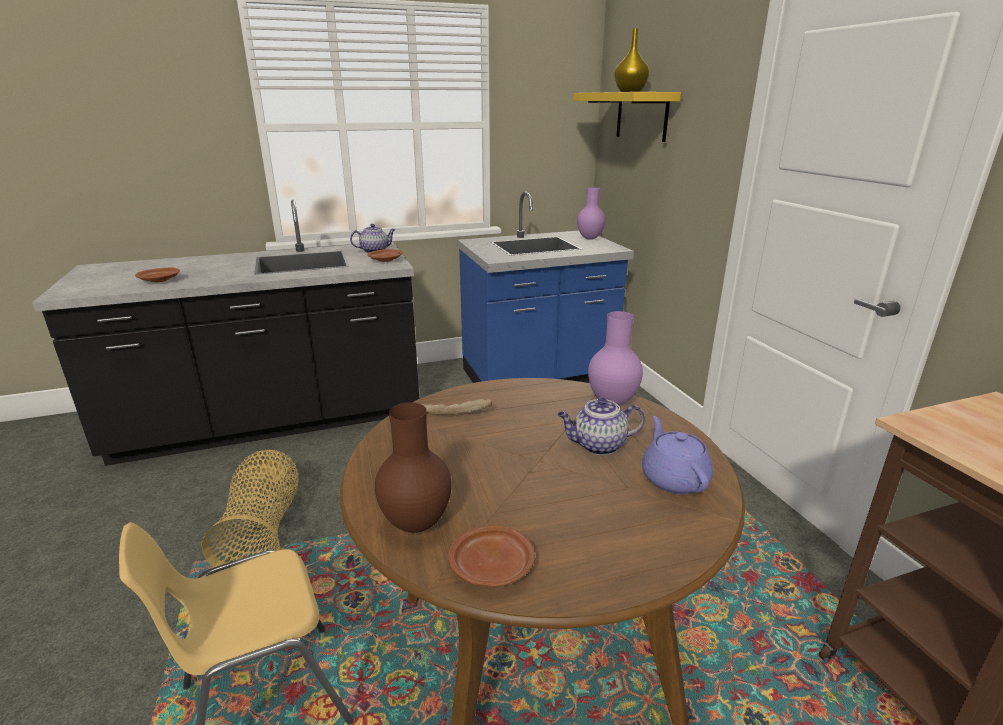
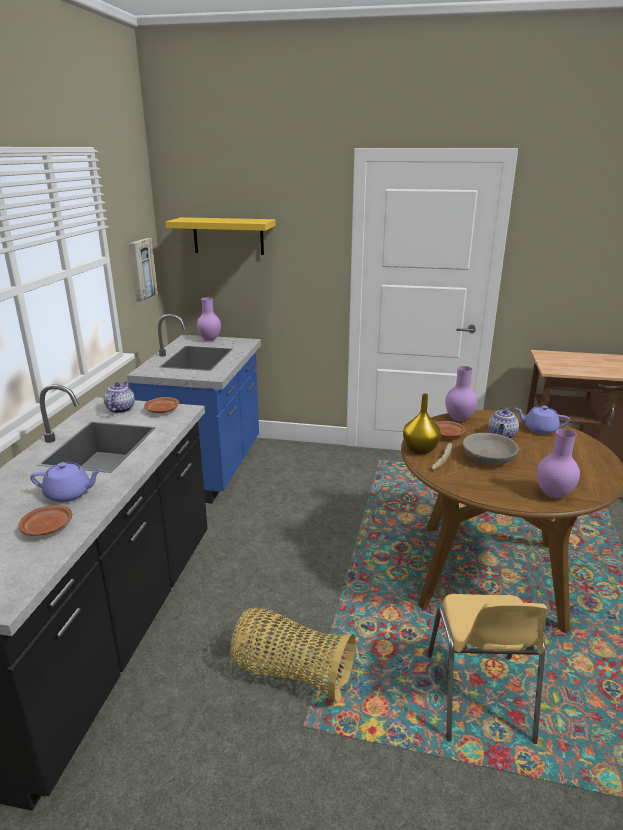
camera: 60 degrees left, 0 degrees up
brown vase [375,402,451,533] -> purple vase [537,429,580,498]
brown plate [448,526,535,587] -> brown plate moved to [435,421,466,437]
yellow vase [614,28,650,92] -> yellow vase moved to [403,394,441,454]
none -> purple teapot [30,462,102,502]
none -> picture [129,238,158,302]
none -> grey bowl [463,433,519,465]

